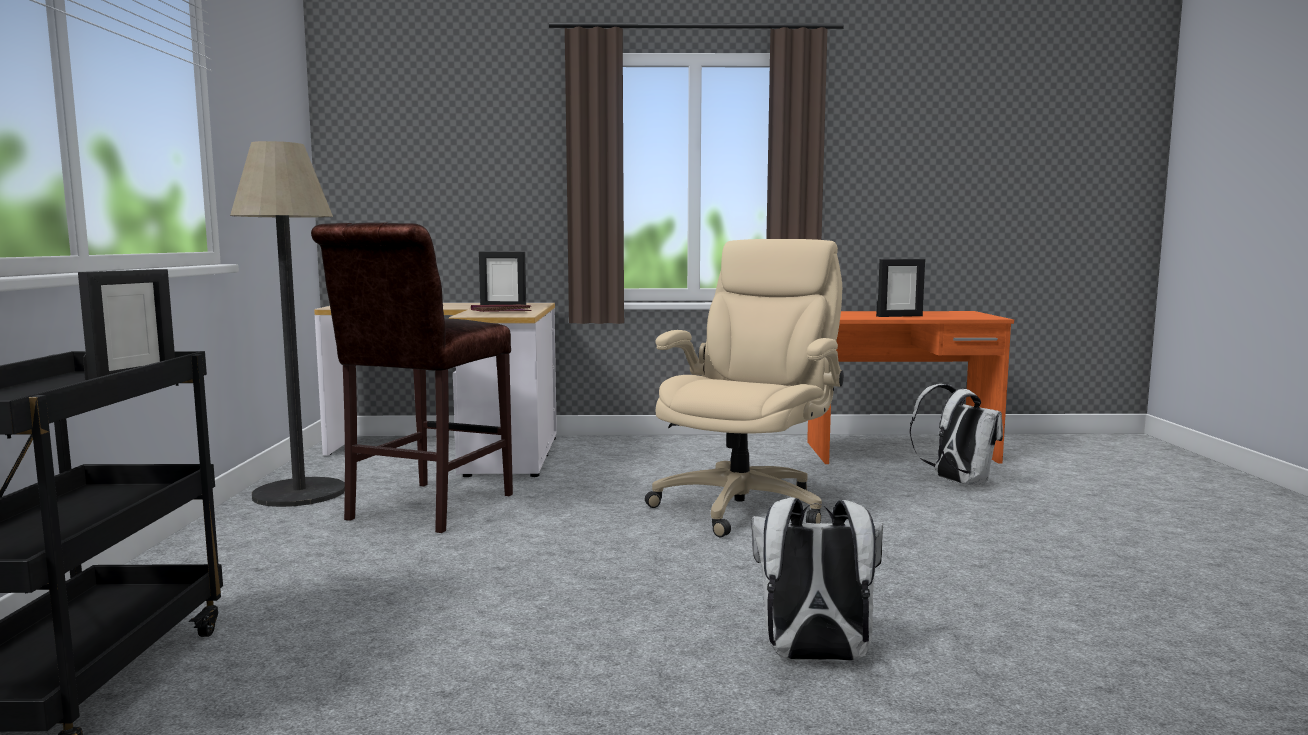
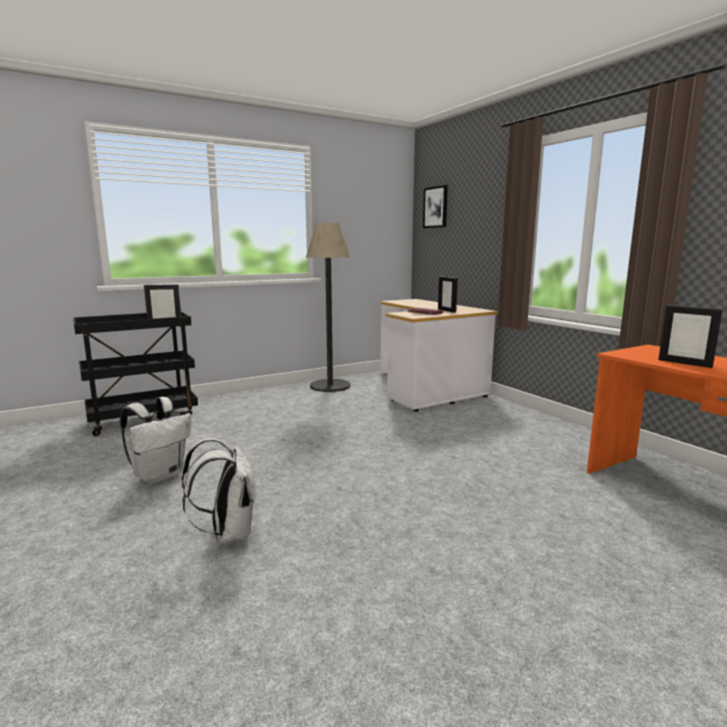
camera: 60 degrees right, 5 degrees up
brown stool [311,222,513,533] -> none
beige office chair [645,239,844,537] -> none
white backpack [910,384,1003,485] -> white backpack moved to [120,397,191,484]
none -> picture [423,185,448,228]

